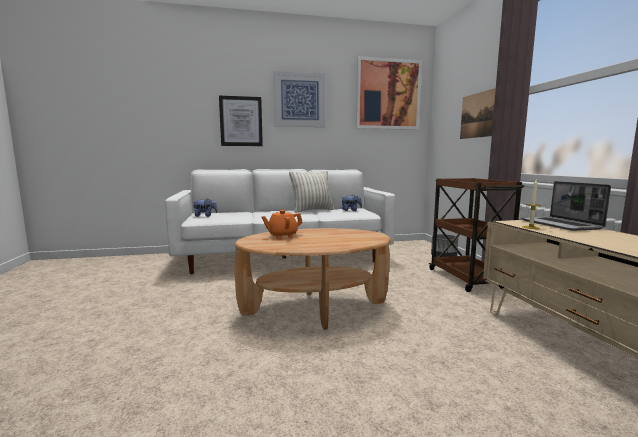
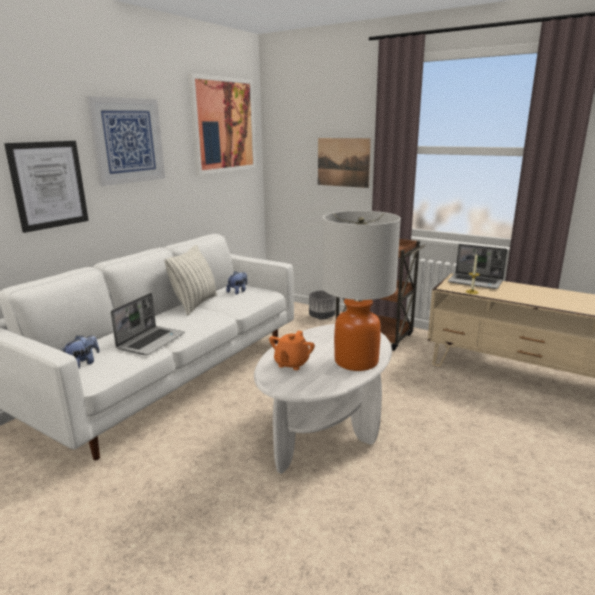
camera: 45 degrees left, 10 degrees up
brown coffee table [234,228,391,330] -> white coffee table [254,324,392,474]
none -> laptop [111,293,185,355]
none -> table lamp [322,211,401,371]

